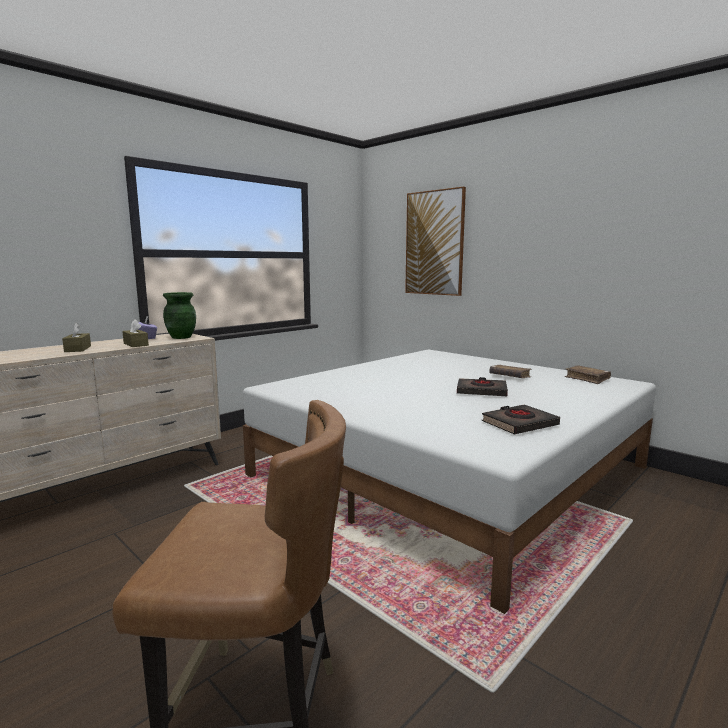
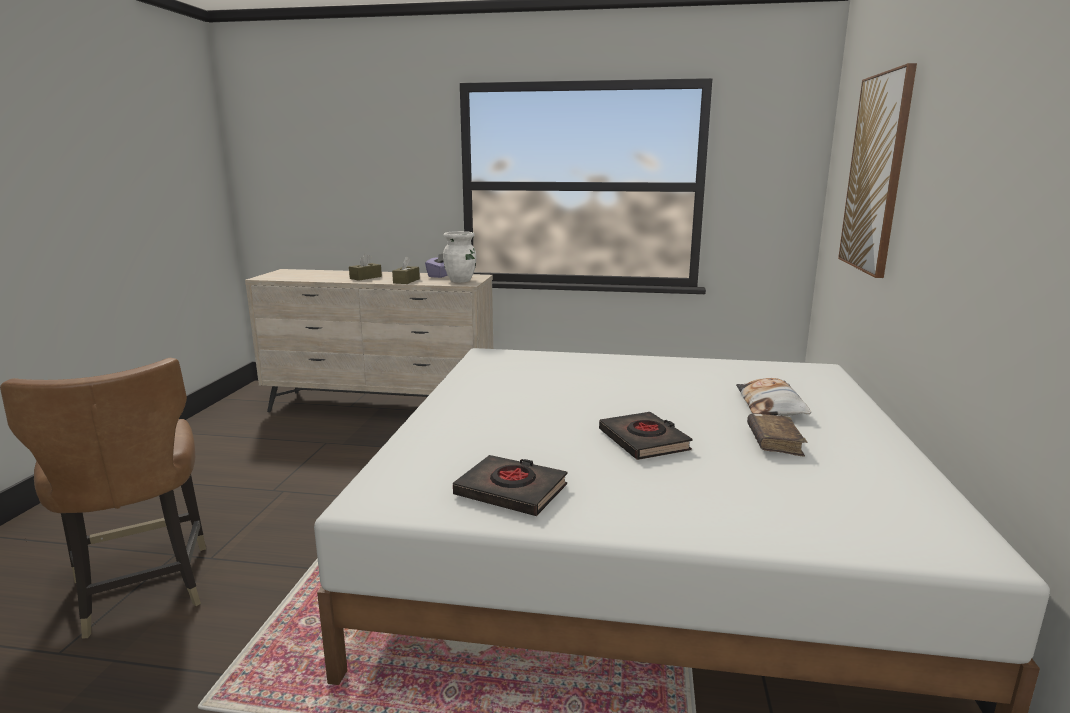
camera: 55 degrees right, 5 degrees up
green vase [163,292,196,339] -> white vase [443,231,476,282]
brown book [565,365,611,384] -> none
none -> pillow [736,378,811,416]

